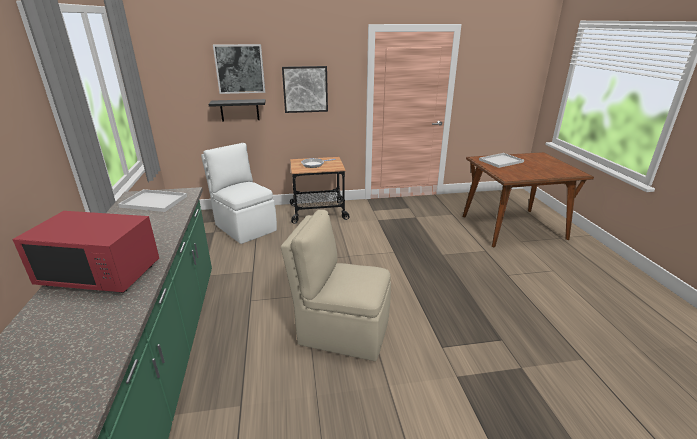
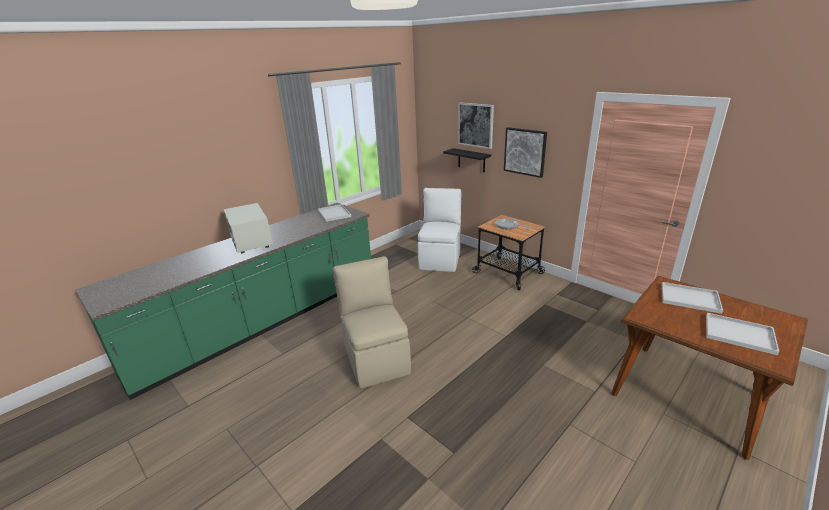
camera: 55 degrees right, 0 degrees up
red microwave [13,211,159,293] -> white microwave [224,203,273,253]
none -> white tray [706,313,779,355]

